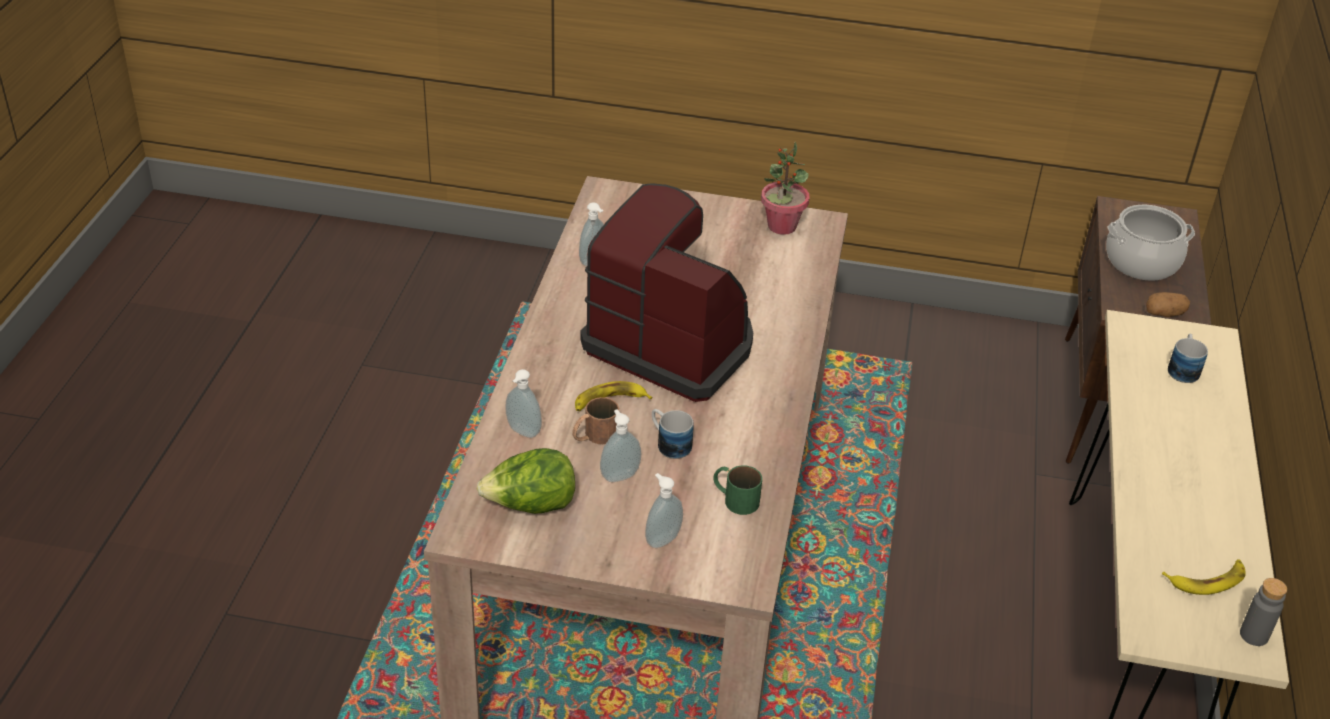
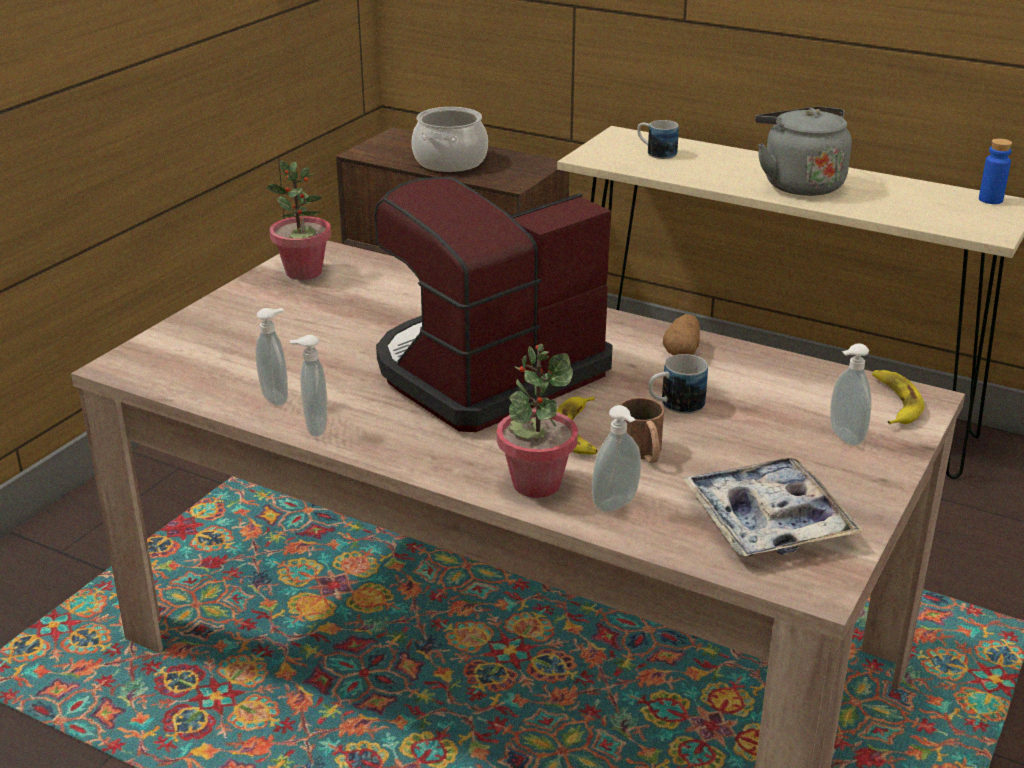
camera: 70 degrees left, 10 degrees down
lettuce [477,448,575,514] -> tray [683,457,863,556]
soap dispenser [600,409,641,482] -> soap dispenser moved to [290,335,328,437]
green mug [713,465,762,515] -> none
potato [1146,292,1190,317] -> potato moved to [663,314,700,355]
banana [1162,559,1246,595] -> banana moved to [872,370,925,424]
grey bottle [1240,578,1287,646] -> blue bottle [979,138,1012,204]
none -> potted plant [497,344,578,498]
none -> grey kettle [755,106,852,196]

